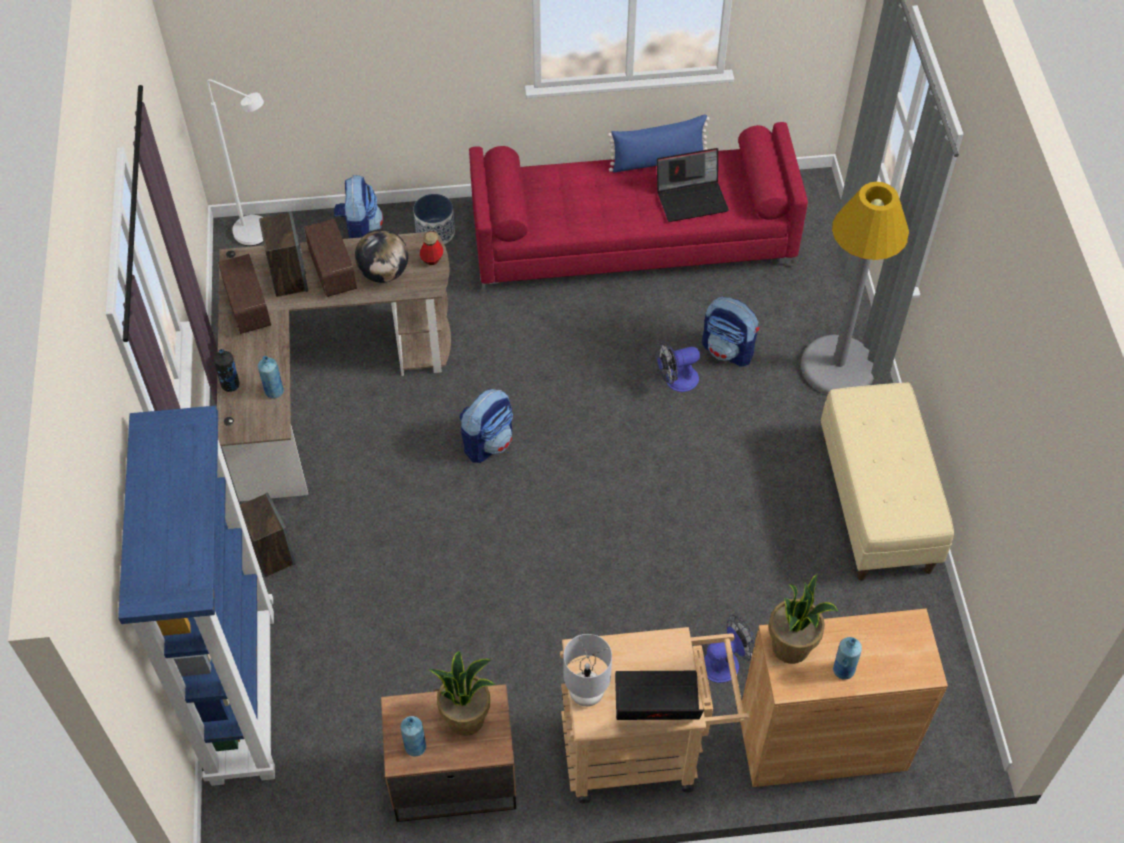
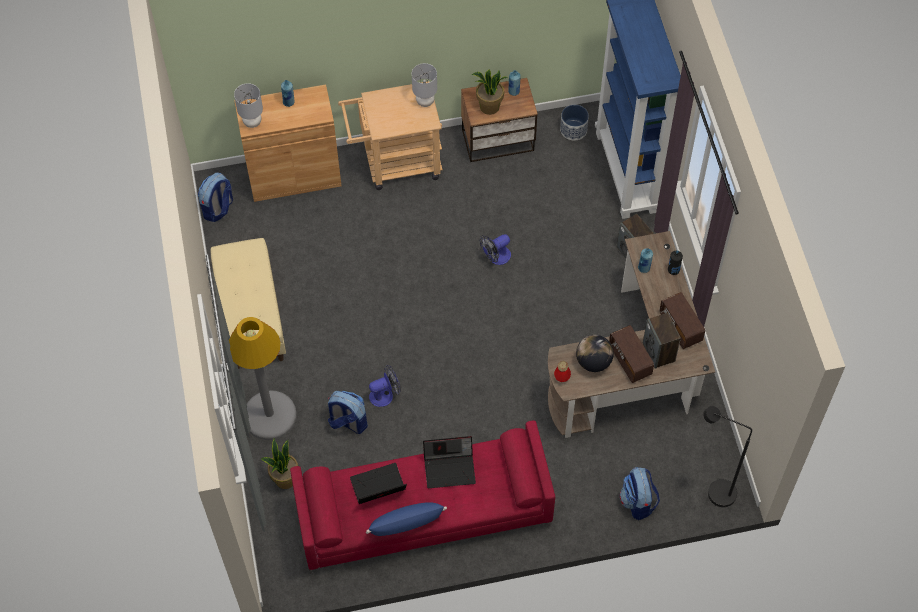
camera: 175 degrees right, 5 degrees up
white floor lamp [207,79,264,246] -> black floor lamp [703,406,752,507]
planter [413,194,455,244] -> planter moved to [560,105,589,140]
backpack [459,389,513,463] -> backpack moved to [198,173,233,222]
laptop [615,671,704,720] -> laptop moved to [423,436,476,488]
fan [704,615,756,683] -> fan moved to [480,234,511,265]
potted plant [768,574,839,664] -> potted plant moved to [261,438,298,489]
none -> grey table lamp [234,83,263,128]

